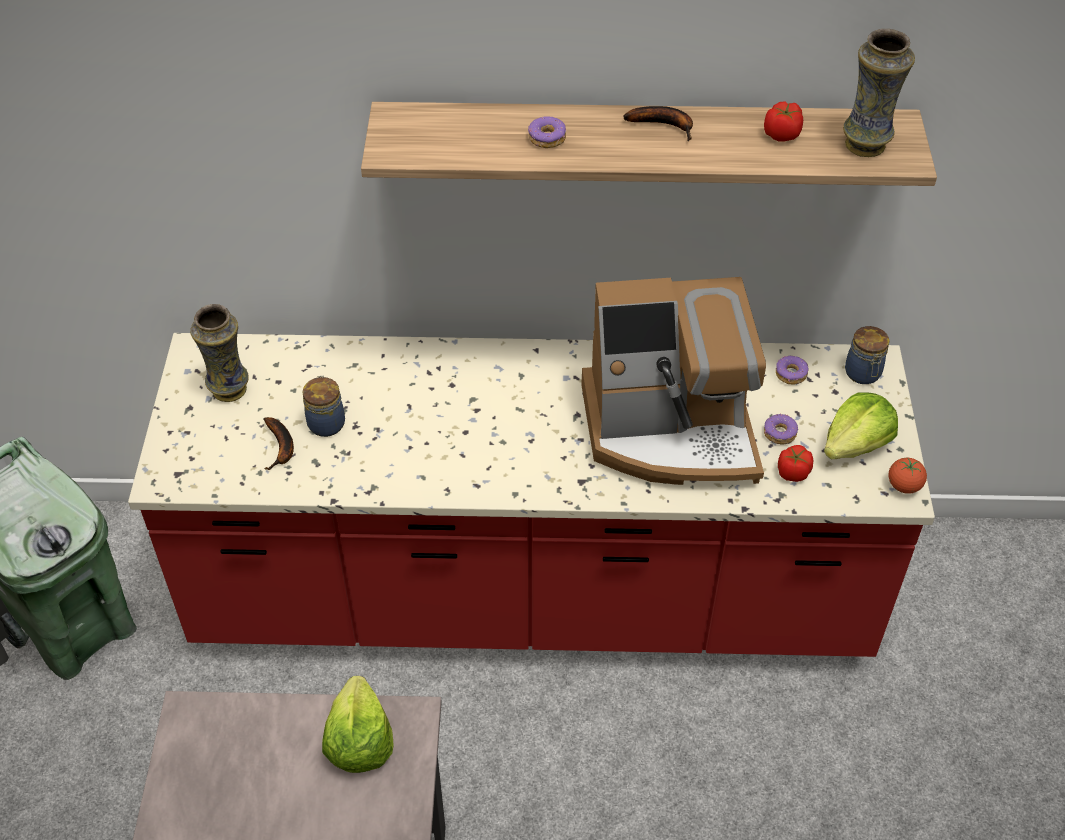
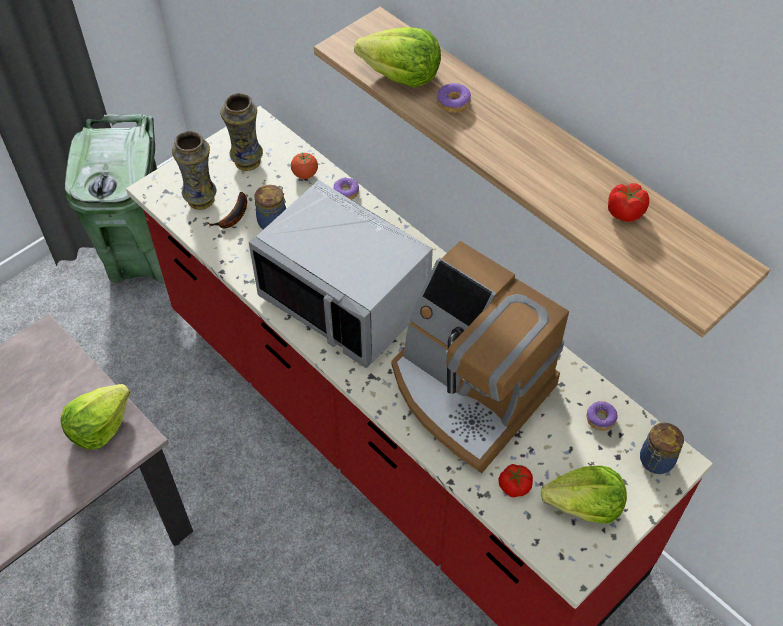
camera: 45 degrees right, 5 degrees up
banana [623,106,693,141] -> none
donut [764,414,798,445] -> donut moved to [333,178,359,200]
vase [843,29,915,157] -> vase moved to [172,131,216,210]
tomato [889,458,927,494] -> tomato moved to [291,153,318,179]
none -> grey microwave [249,180,433,368]
none -> lettuce [354,27,441,88]

